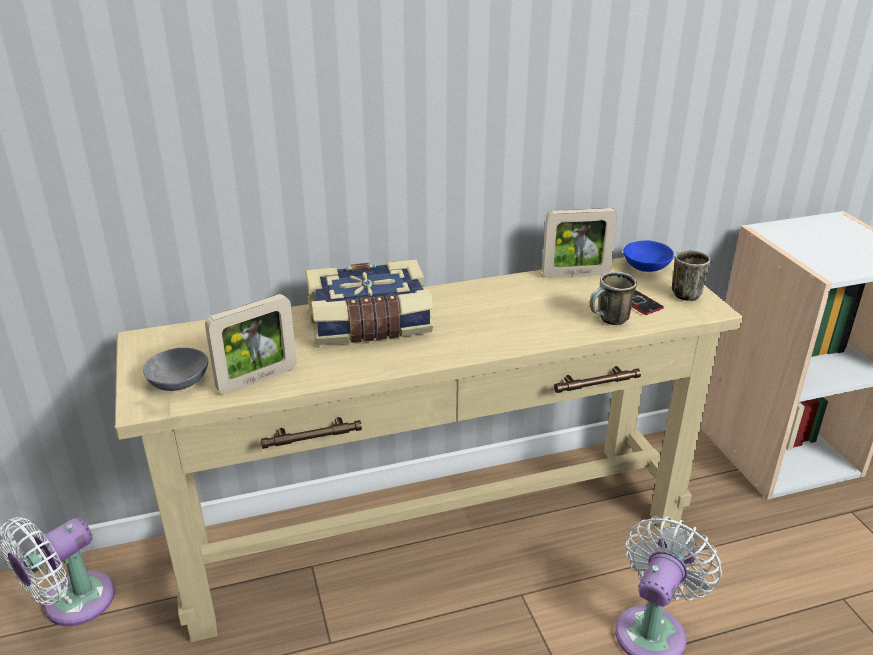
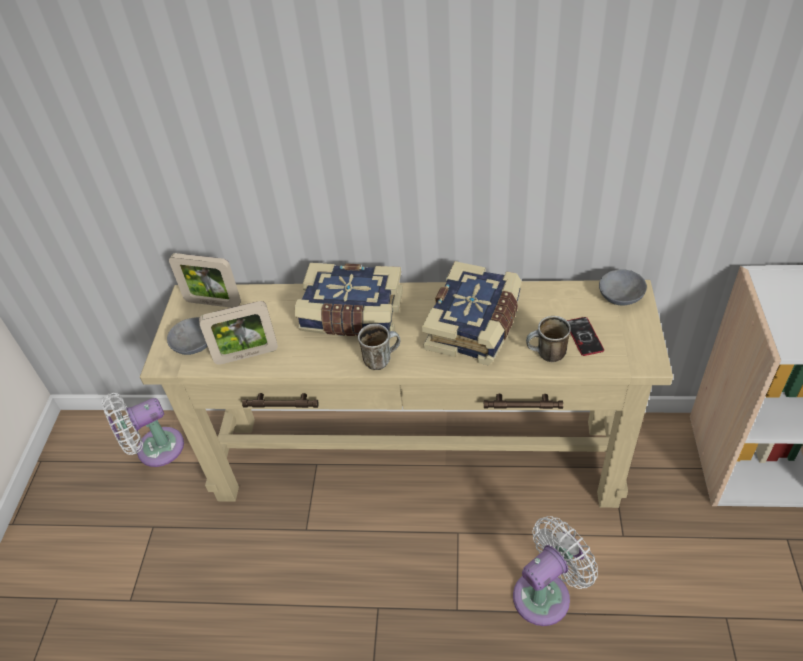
camera: 25 degrees right, 15 degrees up
picture frame [542,208,618,278] -> picture frame moved to [169,253,241,308]
blue bowl [623,240,674,272] -> grey bowl [599,269,647,305]
mug [672,250,711,301] -> mug moved to [358,324,401,370]
none -> book [422,261,521,365]

